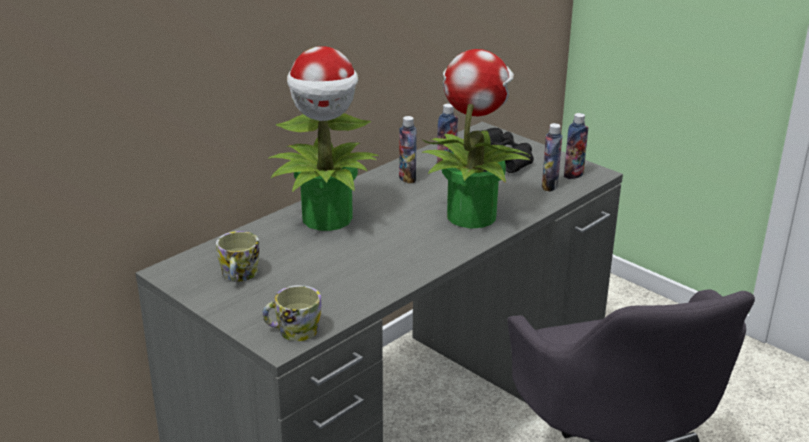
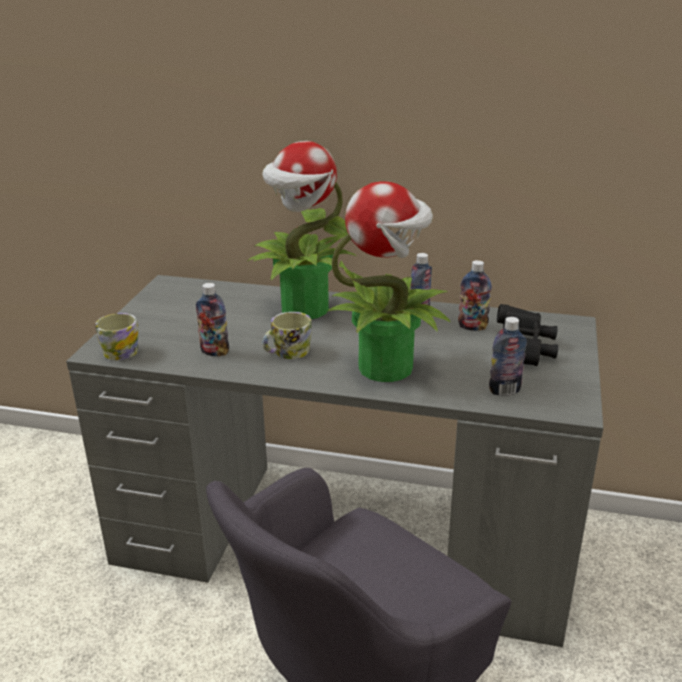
camera: 60 degrees right, 0 degrees up
mug [216,231,260,282] -> mug moved to [262,312,312,359]
bottle [564,113,588,179] -> bottle moved to [196,283,229,356]

